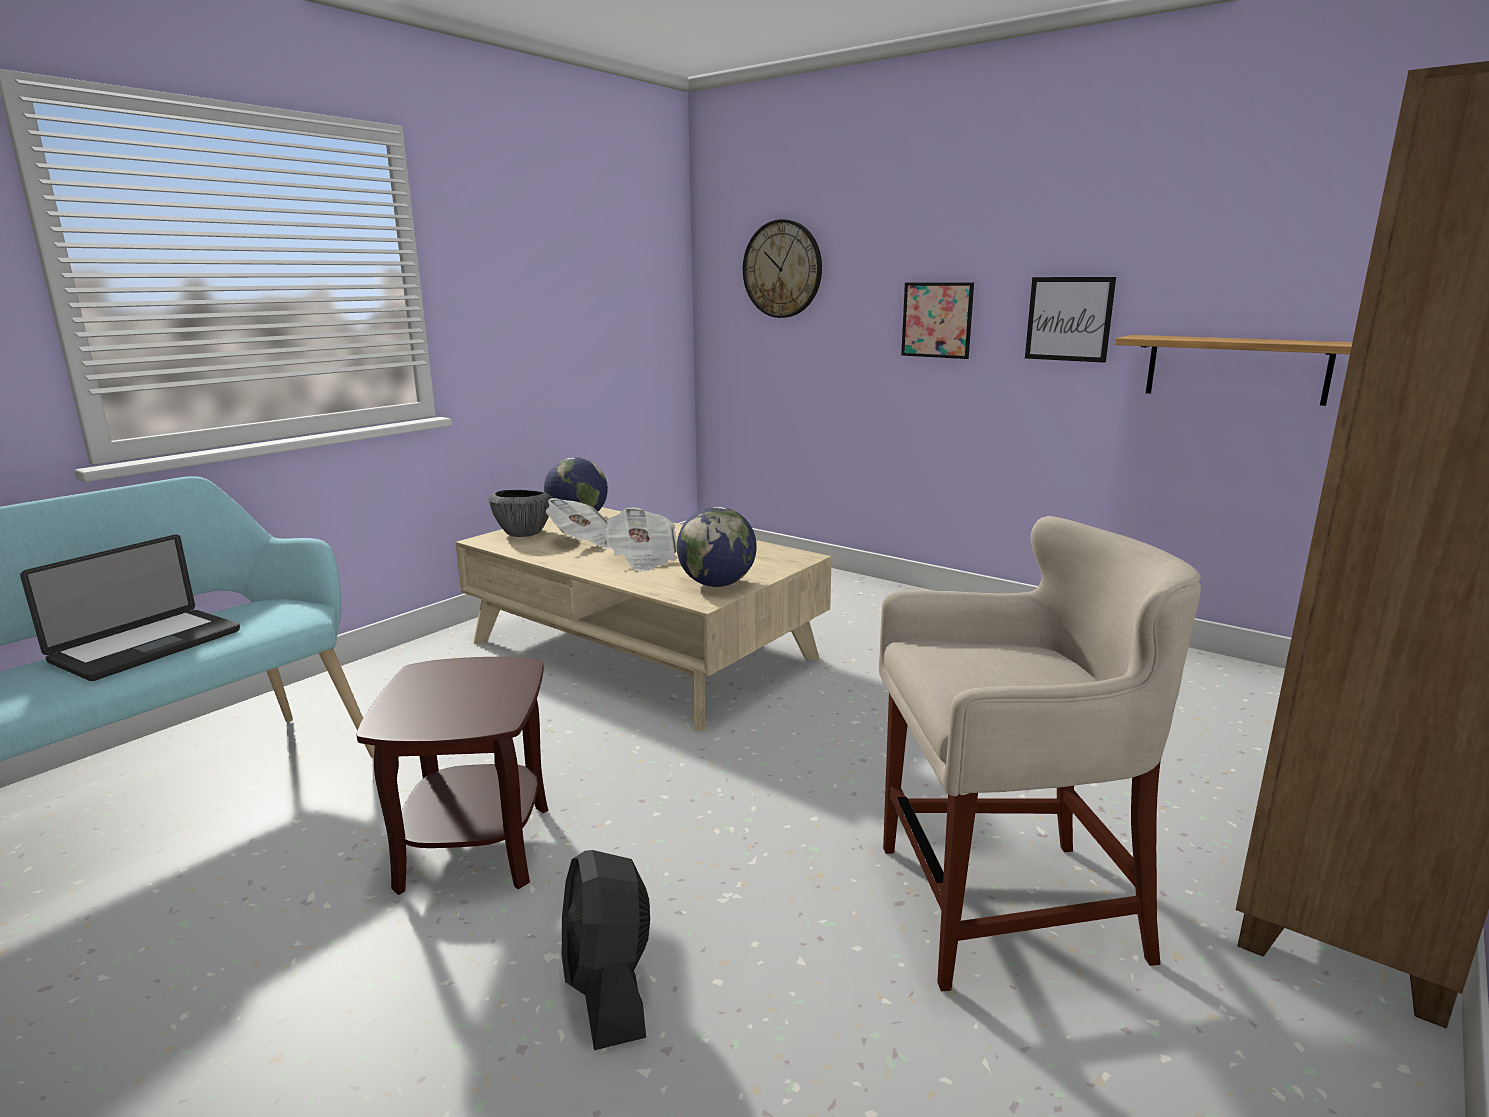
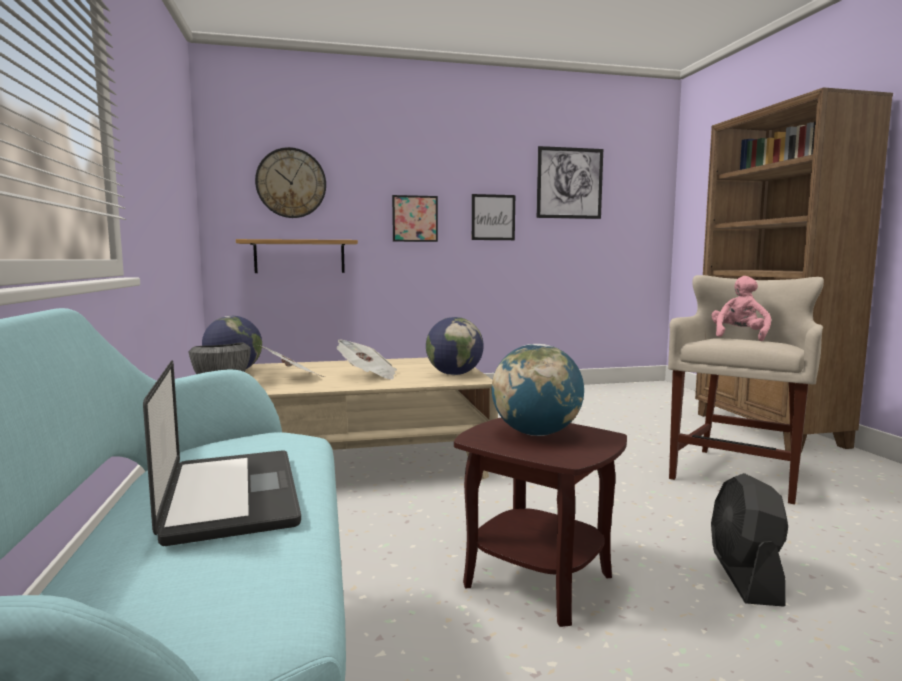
camera: 50 degrees left, 10 degrees down
black fan [562,850,650,1050] -> black fan turned 75 degrees clockwise [711,473,788,607]
shelf [1115,335,1352,406] -> shelf moved to [236,239,358,273]
none -> globe [492,344,584,436]
none -> picture [537,146,603,219]
none -> pink plush toy [711,276,771,341]

